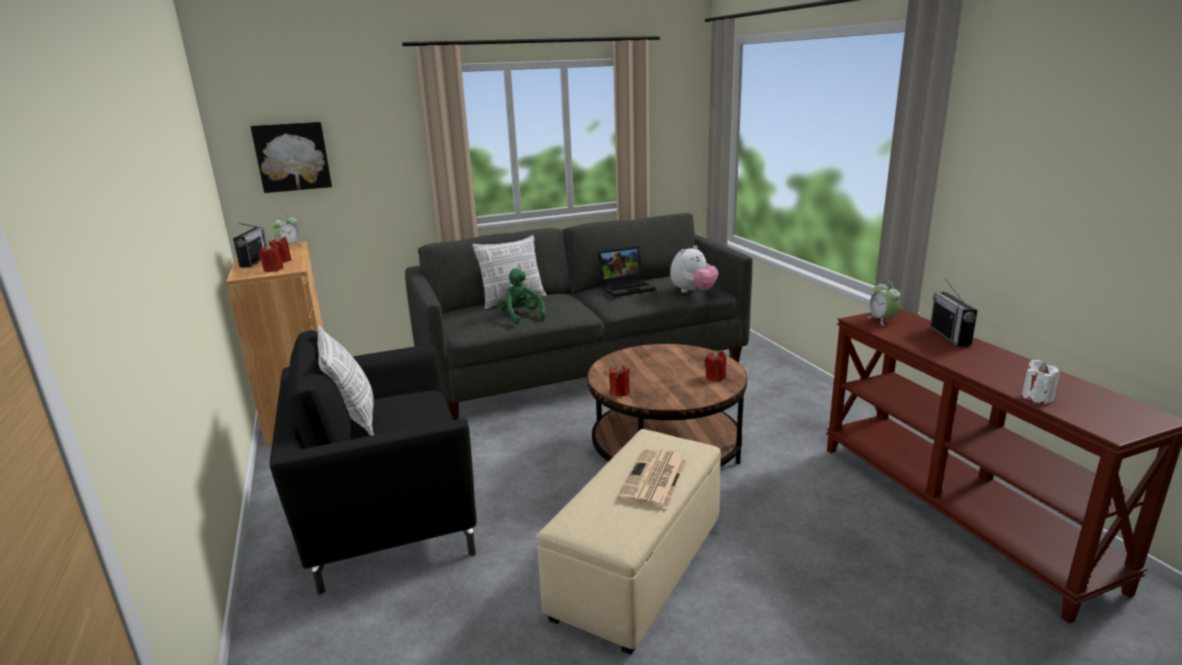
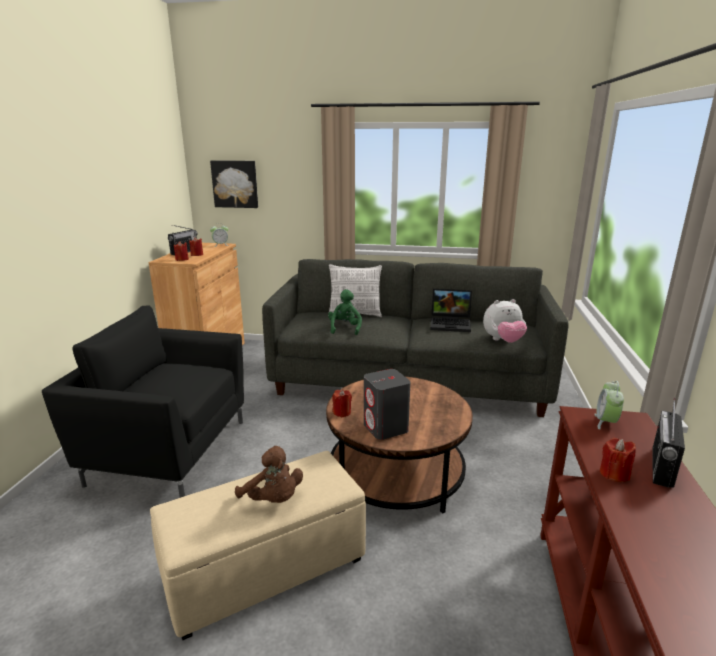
camera: 30 degrees right, 0 degrees up
pillow [317,325,374,436] -> none
newspaper [618,448,688,509] -> brown plush toy [235,446,303,503]
red candle [705,350,726,381] -> red candle moved to [600,438,636,482]
white candle [1022,360,1060,404] -> none
none -> grey speaker [364,369,410,440]

